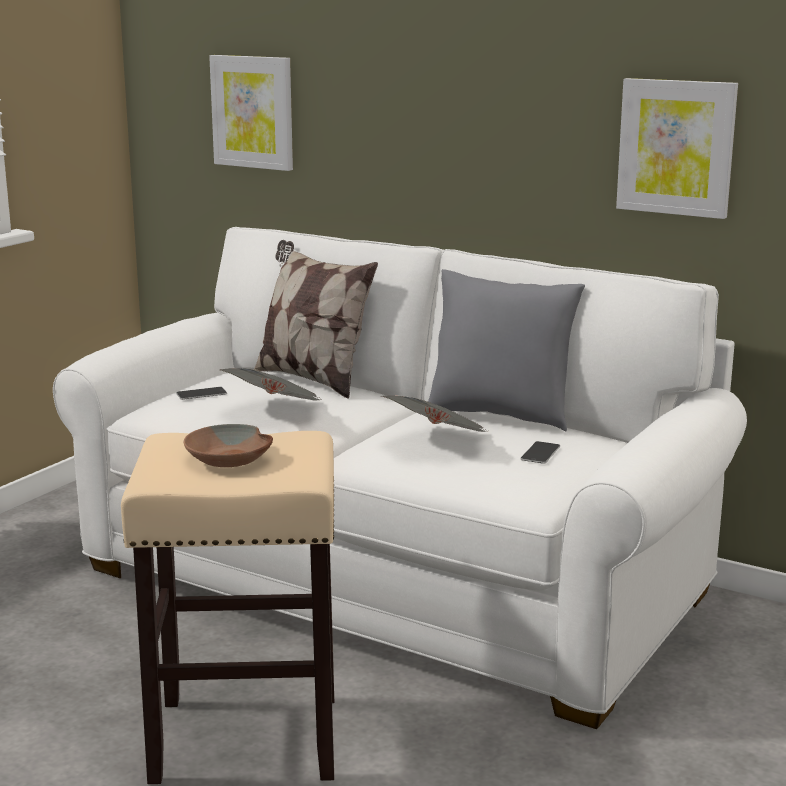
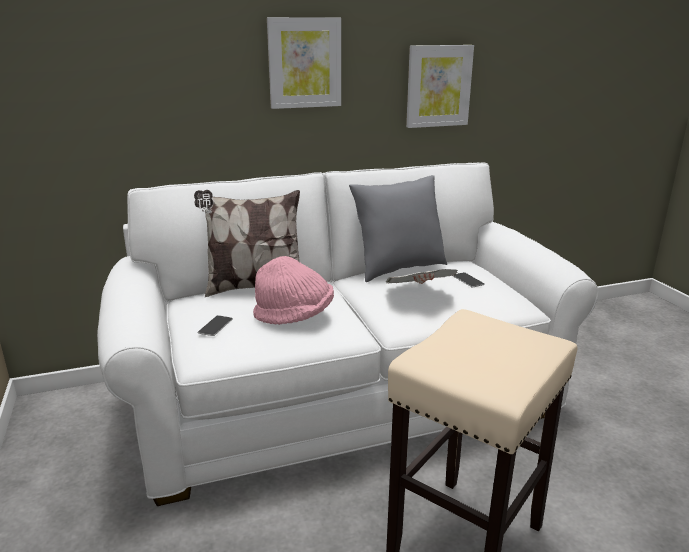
camera: 50 degrees left, 5 degrees up
brown bowl [184,424,273,467] -> none
picture [209,55,293,171] -> picture moved to [267,17,341,109]
newspaper [220,368,320,400] -> pink hat [253,256,334,325]

